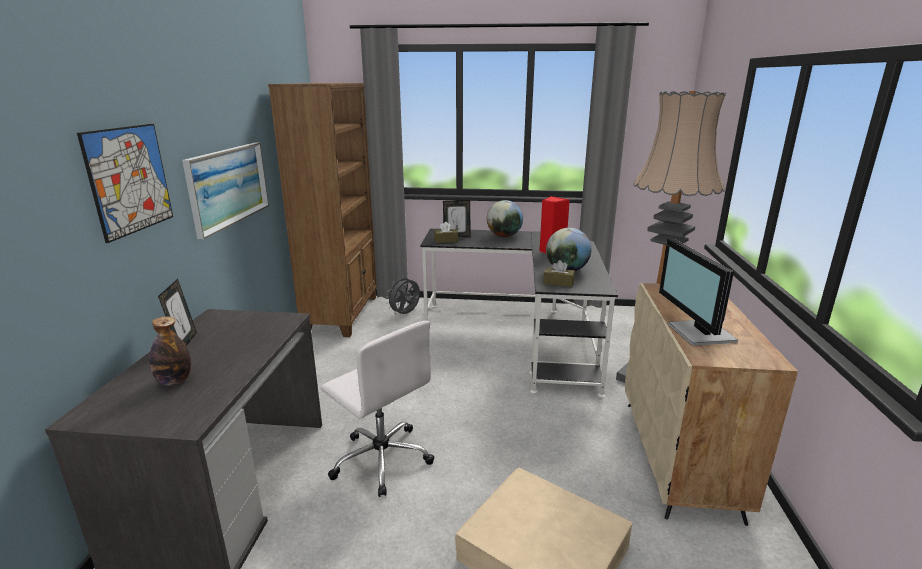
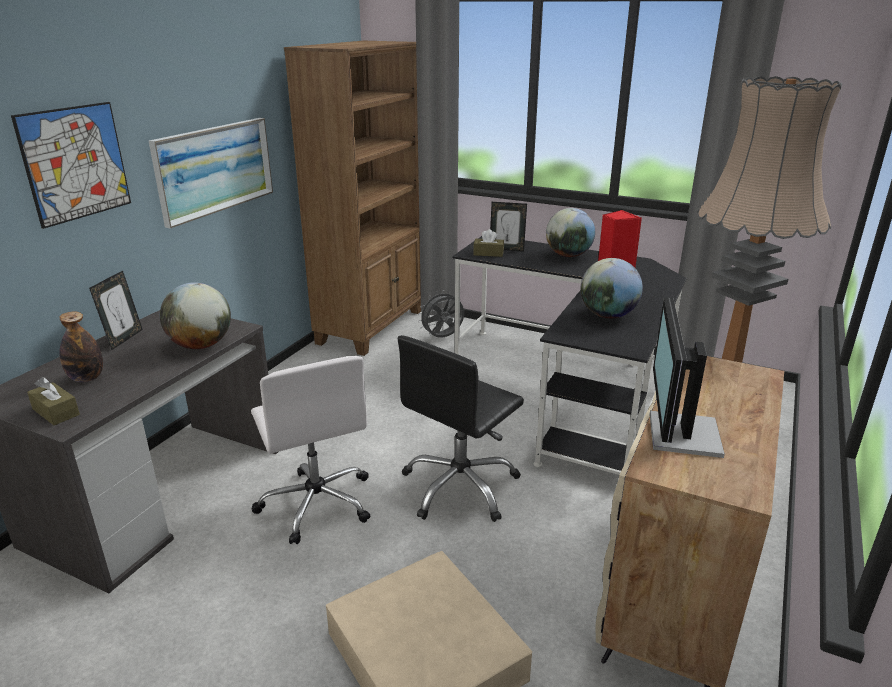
camera: 20 degrees right, 5 degrees up
brown tissue box [543,260,575,287] -> brown tissue box moved to [27,377,80,425]
none -> globe [160,282,231,349]
none -> black office chair [398,335,524,522]

